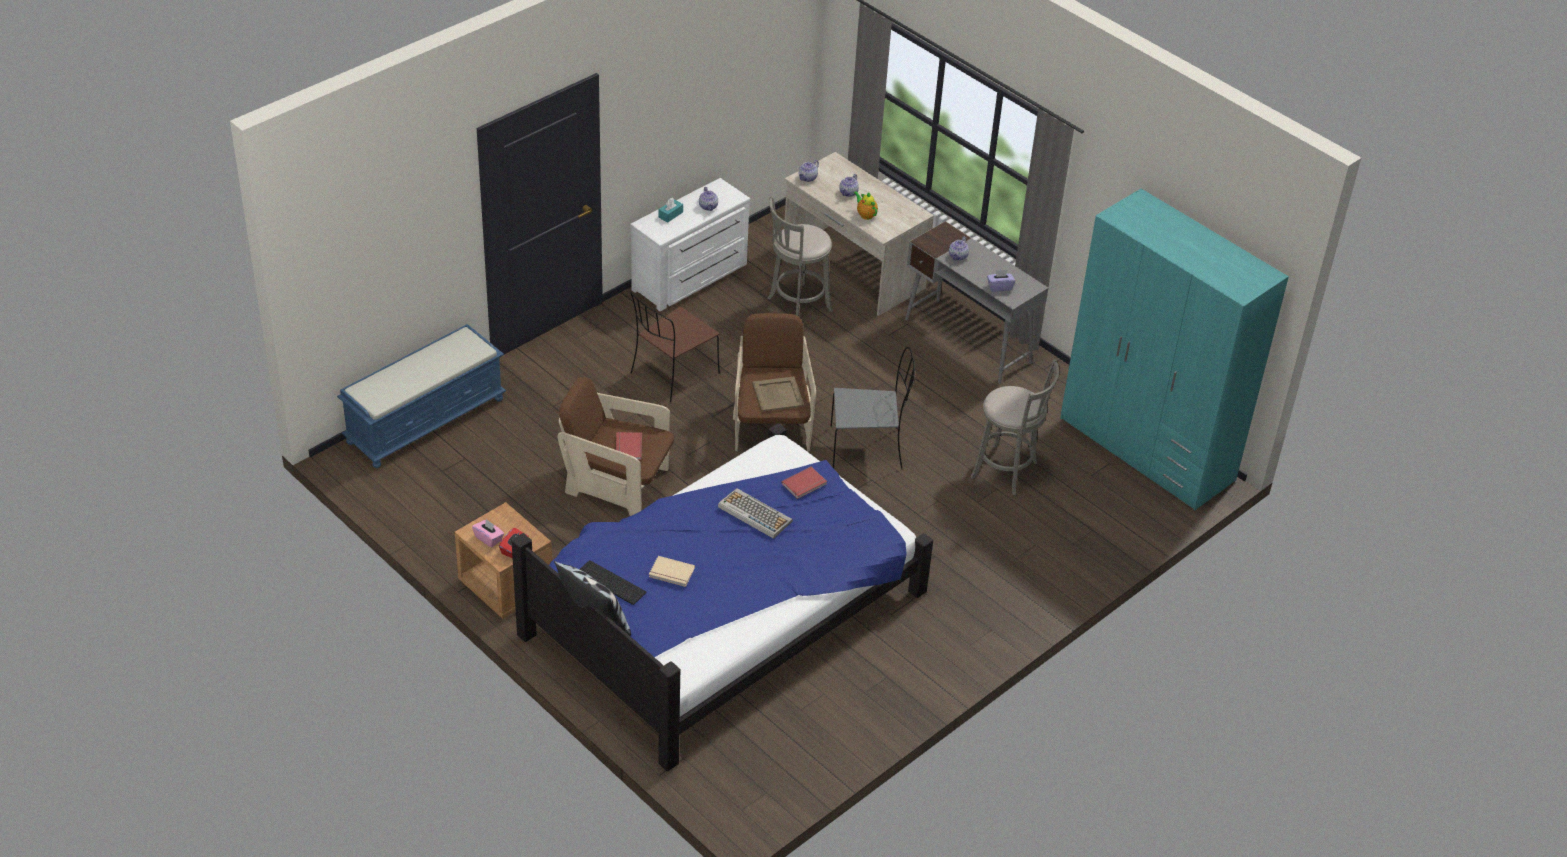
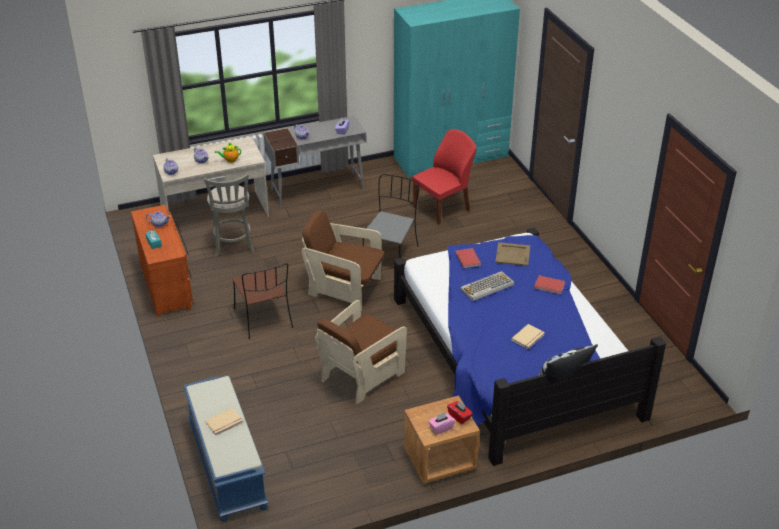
camera: 65 degrees left, 5 degrees down
keyboard [580,560,646,605] -> none
red book [616,432,642,460] -> red book moved to [534,275,565,295]
white dresser [630,178,750,311] -> brown dresser [131,205,193,317]
beige tray [752,377,804,412] -> beige tray moved to [495,242,530,266]
grey stool [970,359,1059,496] -> red chair [413,129,477,225]
none -> beige book [205,408,243,436]

